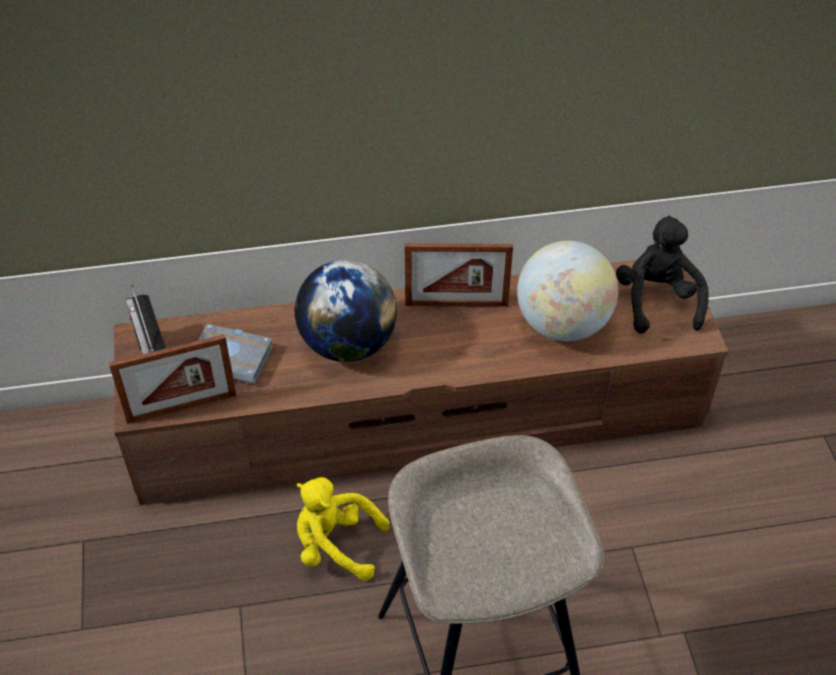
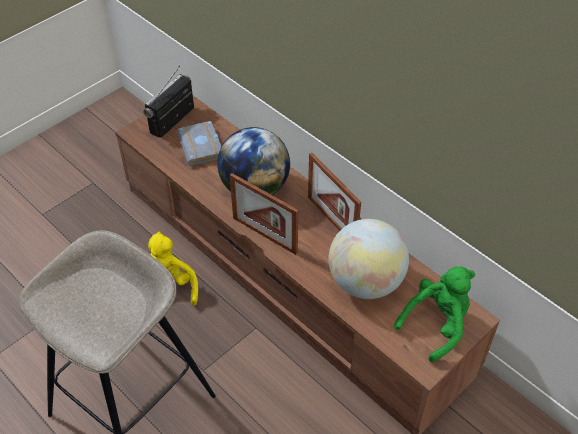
camera: 55 degrees right, 0 degrees up
picture frame [109,334,237,424] -> picture frame moved to [230,173,298,255]
black plush toy [616,215,709,334] -> green plush toy [394,266,475,362]

